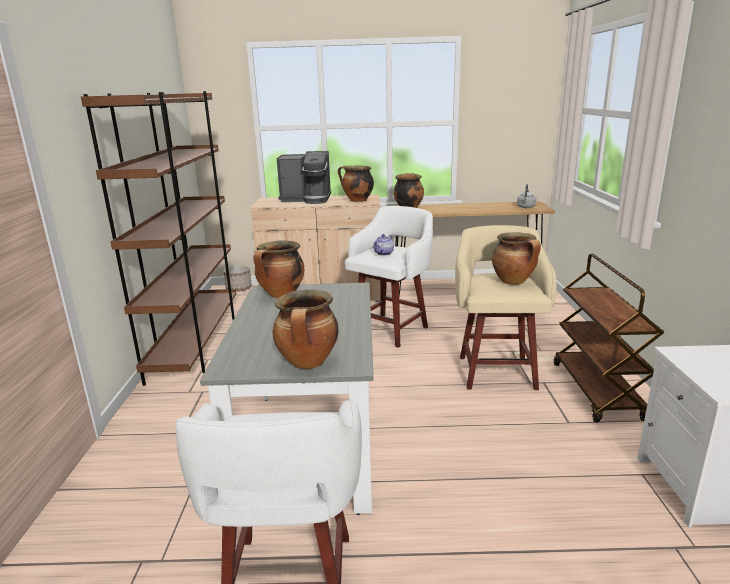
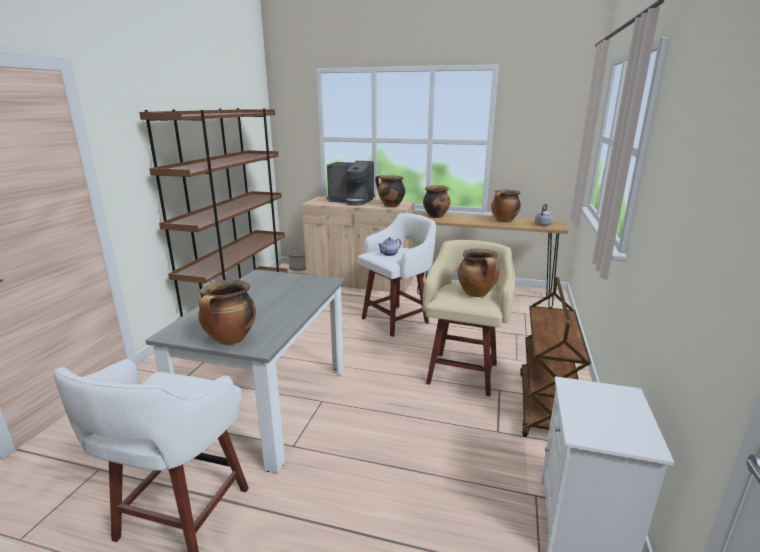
camera: 15 degrees right, 0 degrees up
cooking pot [253,241,304,298] -> cooking pot moved to [491,190,521,222]

